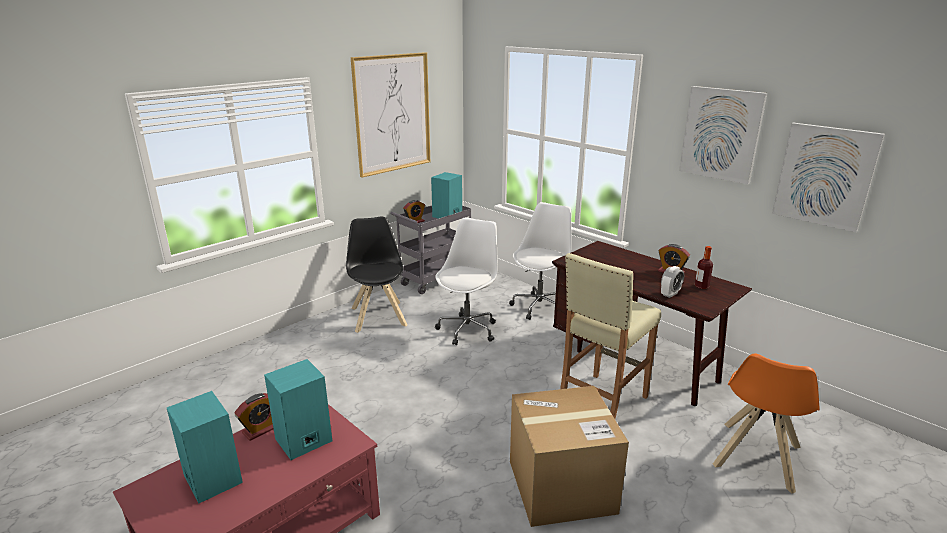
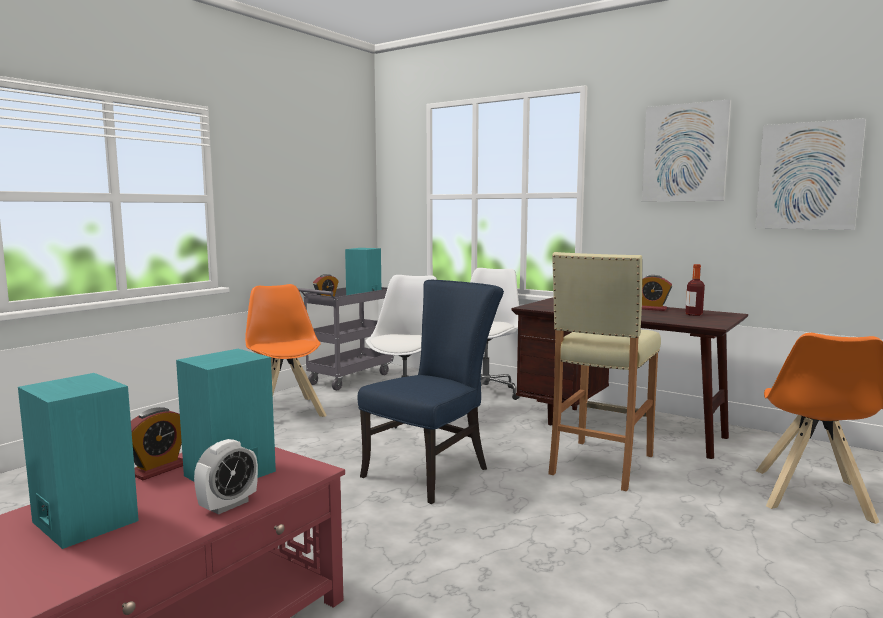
camera: 10 degrees left, 15 degrees down
black chair [346,217,407,333] -> orange chair [245,284,327,417]
picture [351,52,430,178] -> none
cardboard box [510,386,629,527] -> none
alarm clock [661,266,684,298] -> alarm clock moved to [194,439,258,515]
none -> blue chair [357,280,504,504]

